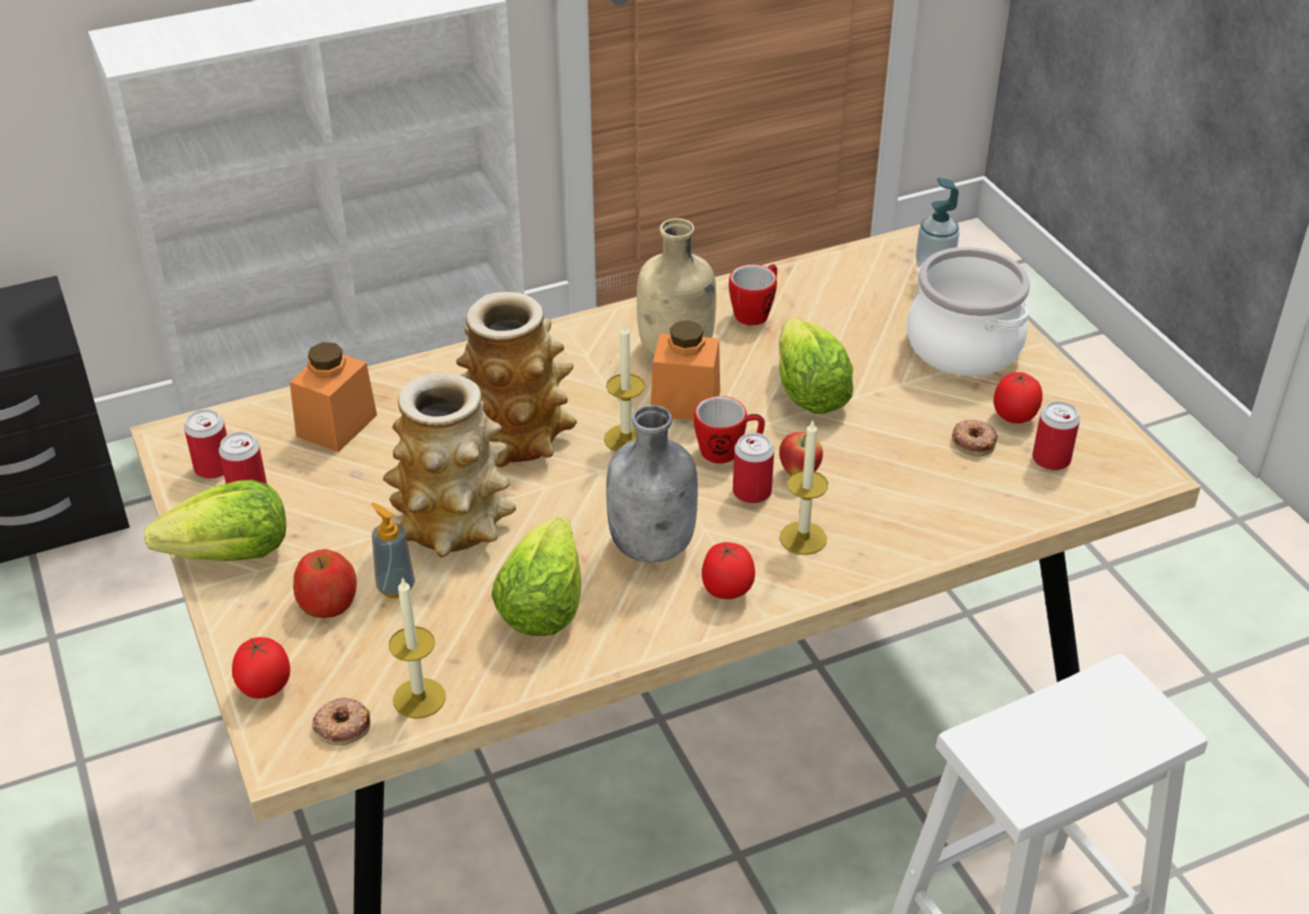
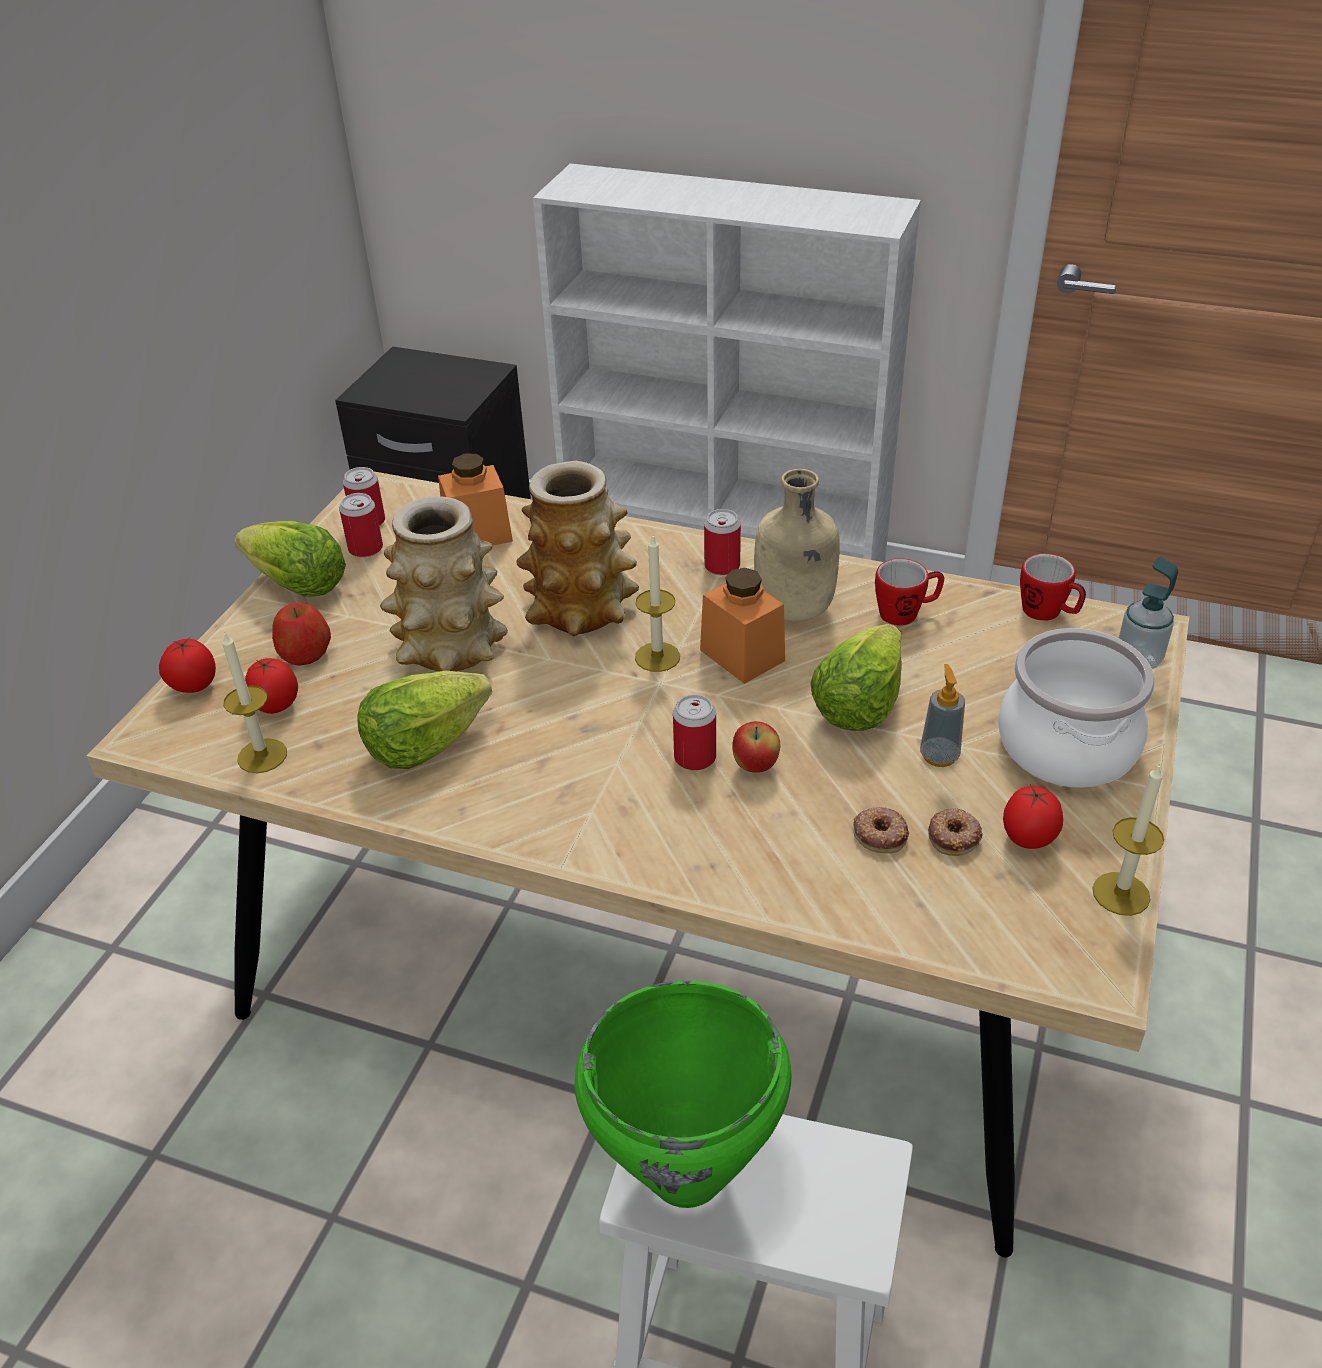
camera: 45 degrees right, 0 degrees up
donut [312,698,371,745] -> donut moved to [853,807,909,853]
soap dispenser [371,503,415,598] -> soap dispenser moved to [920,664,965,767]
grey bottle [606,405,698,562] -> none
mug [694,396,765,464] -> mug moved to [1020,554,1086,621]
tomato [702,542,755,599] -> tomato moved to [245,658,298,714]
candle [780,420,828,555] -> candle moved to [1092,764,1164,916]
can [1032,401,1080,470] -> can moved to [704,509,741,575]
none -> green cooking pot [575,981,792,1208]

